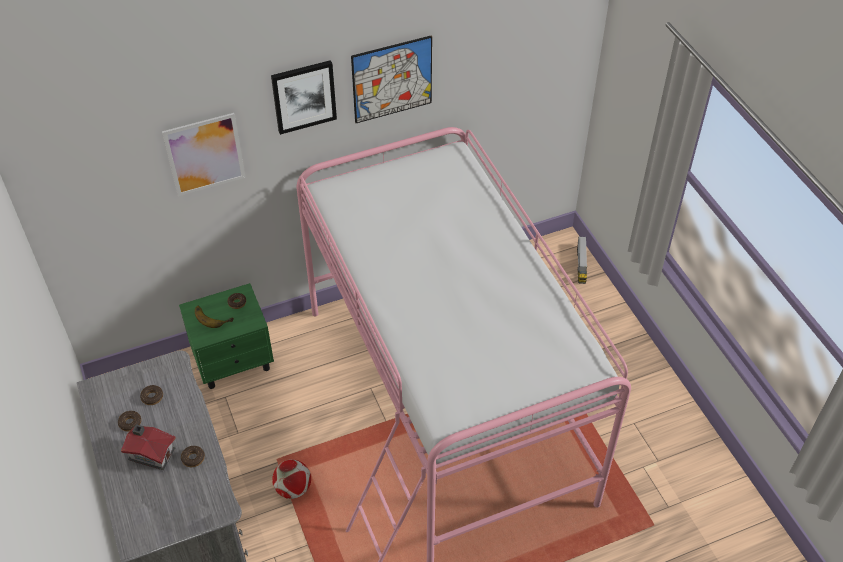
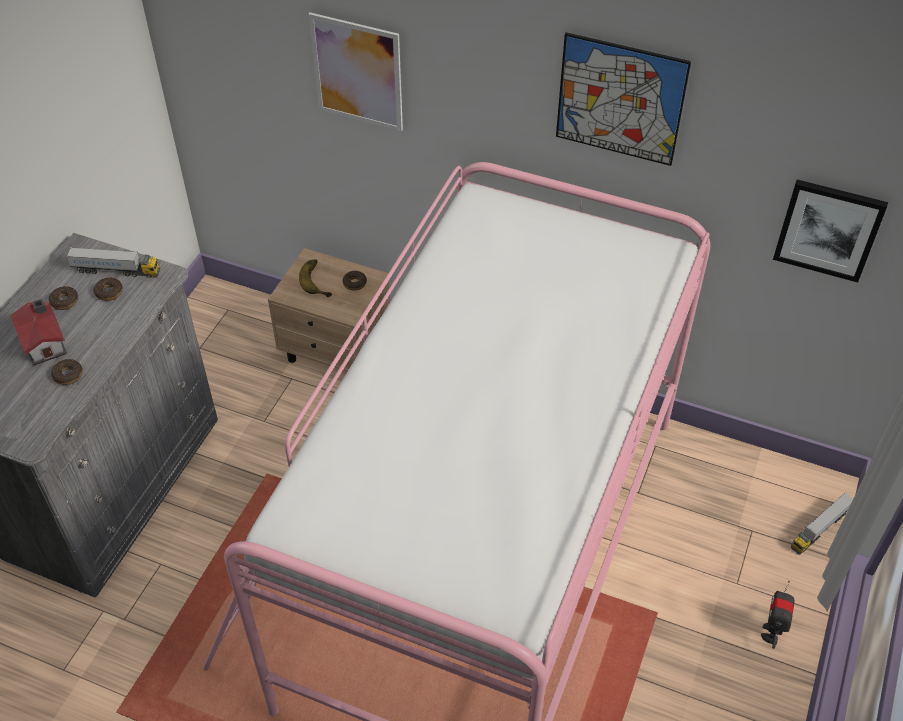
camera: 45 degrees right, 0 degrees up
green nightstand [179,283,274,389] -> beige nightstand [268,248,390,372]
picture [271,60,337,135] -> picture moved to [773,180,888,283]
football [272,460,311,499] -> none
none -> toy truck [66,247,160,278]
none -> toy robot [761,581,795,649]

